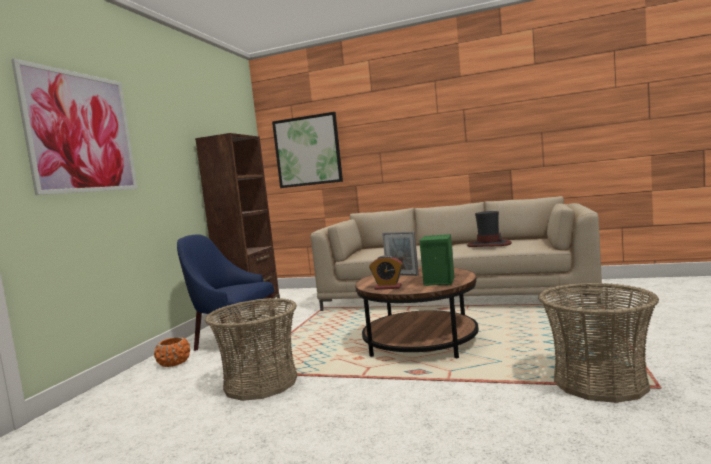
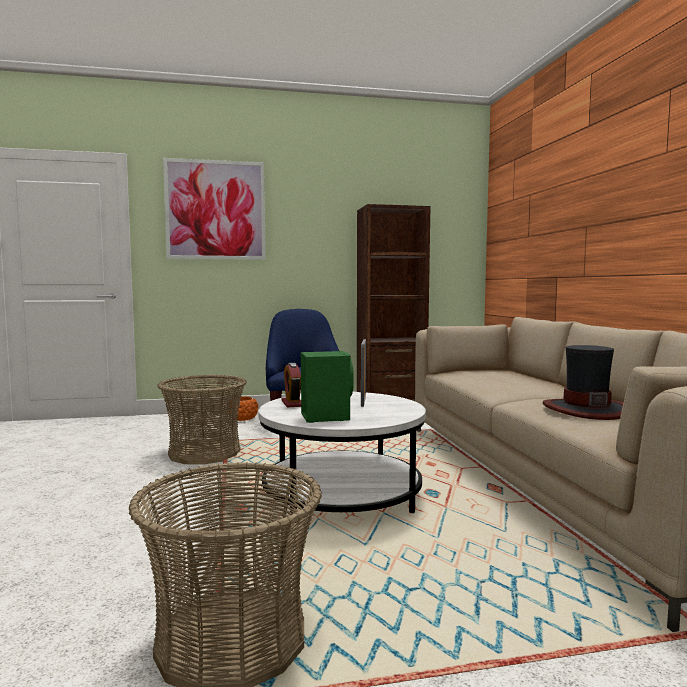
camera: 60 degrees right, 0 degrees up
picture [272,112,343,188] -> none
brown coffee table [355,267,479,359] -> white coffee table [259,392,426,513]

